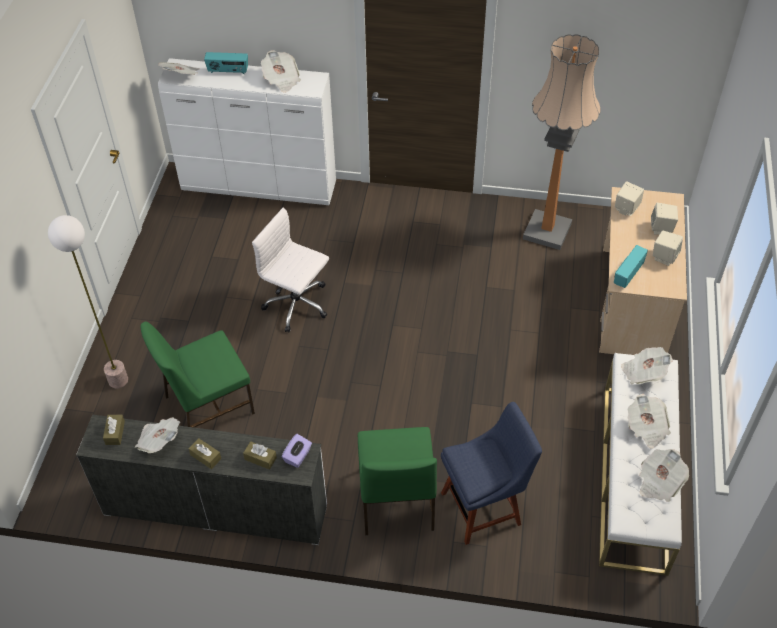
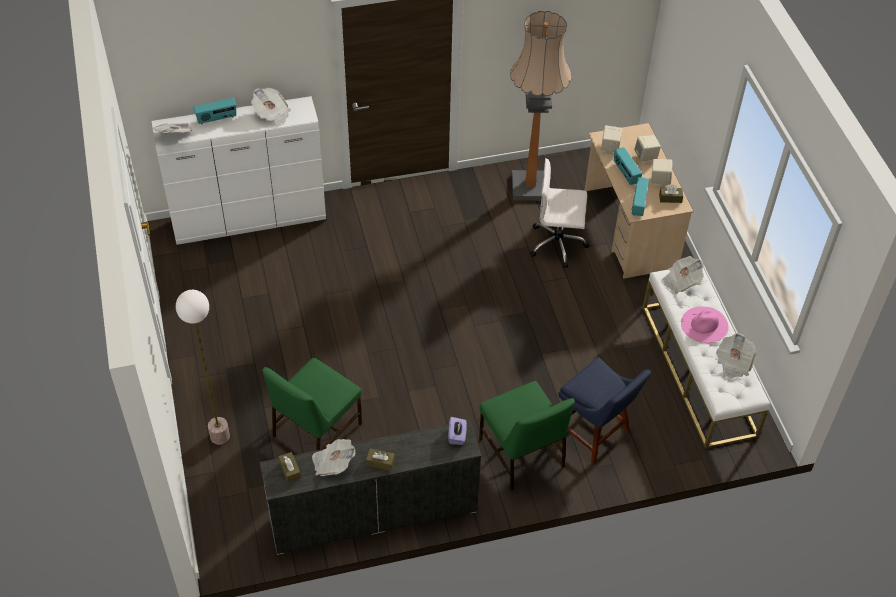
camera: 25 degrees left, 0 degrees up
brown tissue box [243,441,277,470] -> brown tissue box moved to [659,185,683,203]
white office chair [252,208,329,332] -> white office chair moved to [530,158,589,268]
blue chair [441,402,542,545] -> blue chair turned 90 degrees clockwise [558,357,651,464]
newspaper [628,394,671,449] -> pink hat [681,307,728,343]
none -> radio [614,147,642,185]

